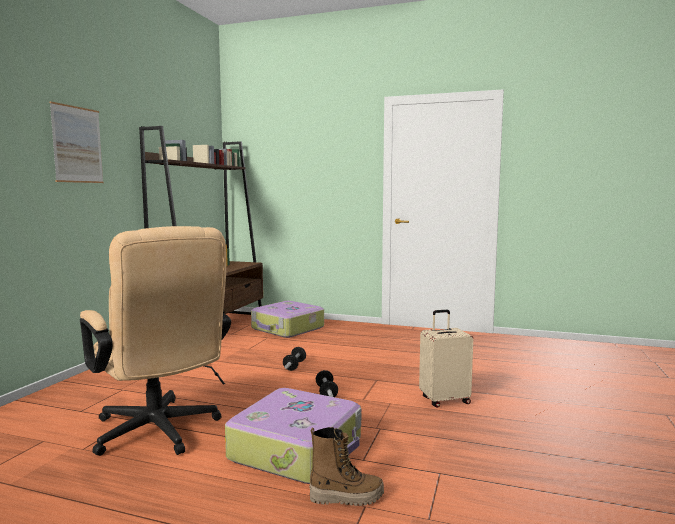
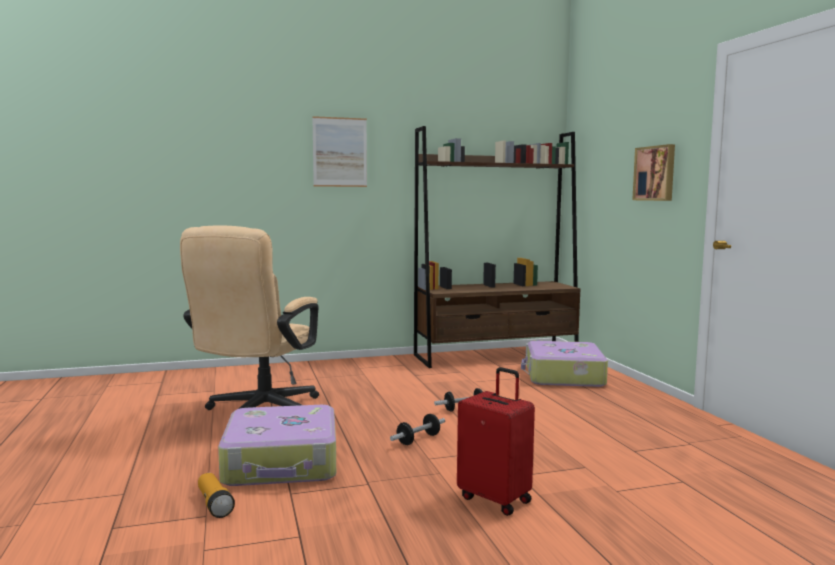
camera: 55 degrees right, 0 degrees up
boot [309,427,384,506] -> flashlight [198,473,235,518]
beige suitcase [419,310,473,408] -> red suitcase [457,367,535,516]
none -> picture [632,144,675,201]

